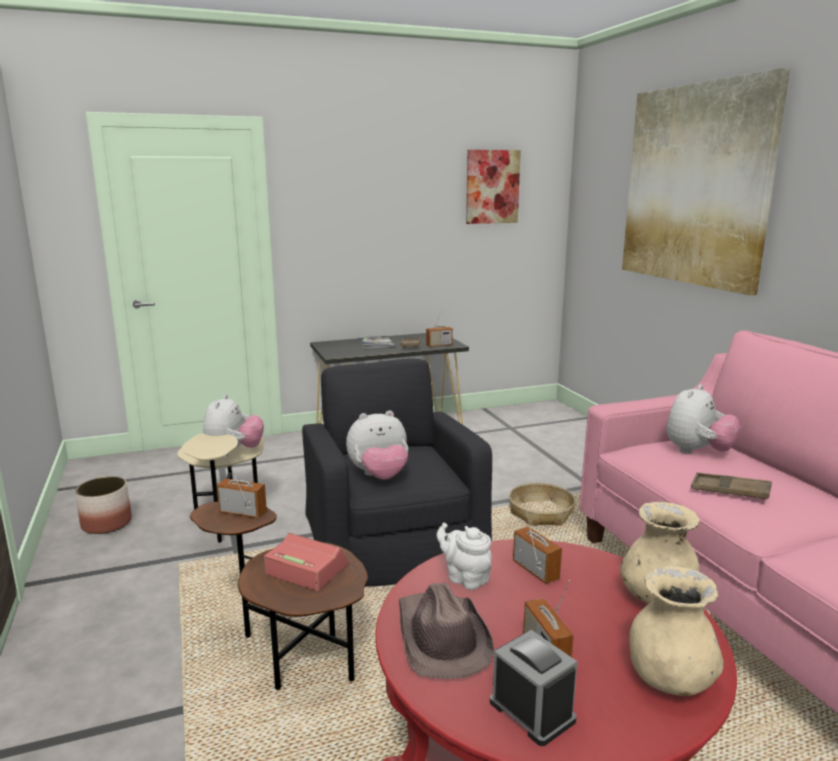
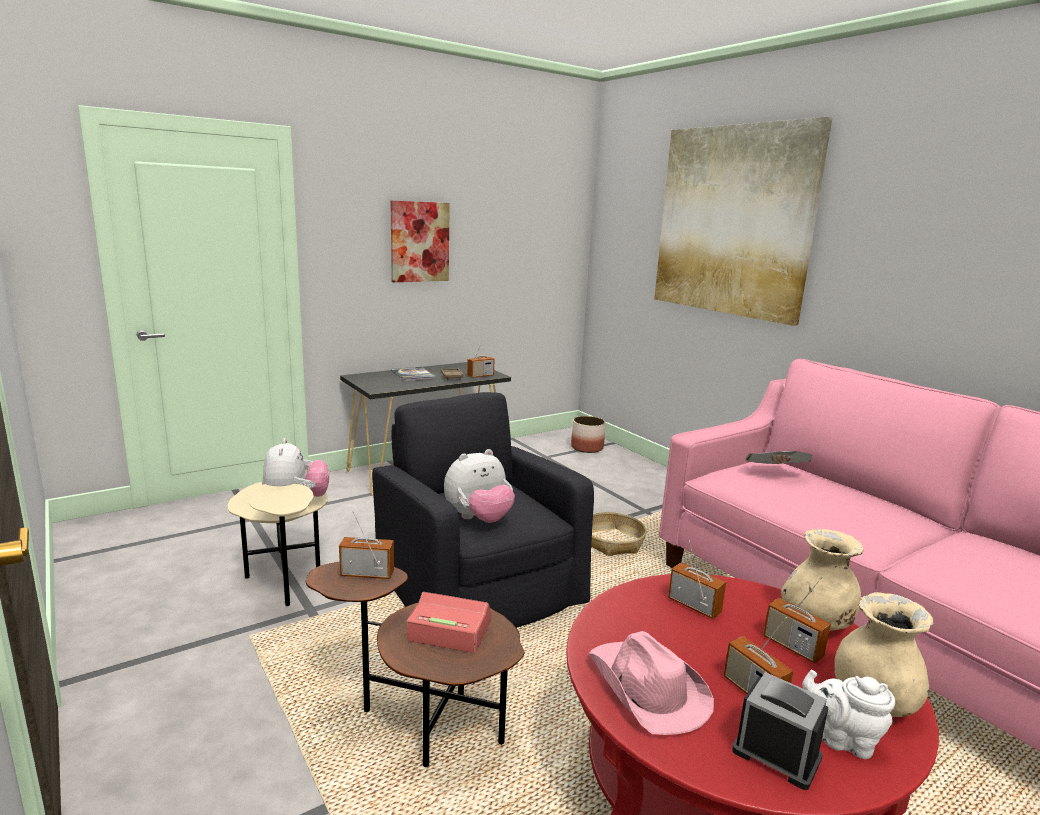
camera: 15 degrees left, 0 degrees up
planter [75,476,132,534] -> planter moved to [571,416,606,453]
brown hat [399,582,494,679] -> pink hat [589,631,714,735]
white teapot [436,523,492,590] -> white teapot moved to [802,670,895,759]
picture [466,150,521,224] -> picture moved to [391,200,450,282]
plush toy [666,384,741,454] -> newspaper [745,451,813,464]
brown tray [691,472,772,500] -> none
none -> radio [763,576,831,664]

